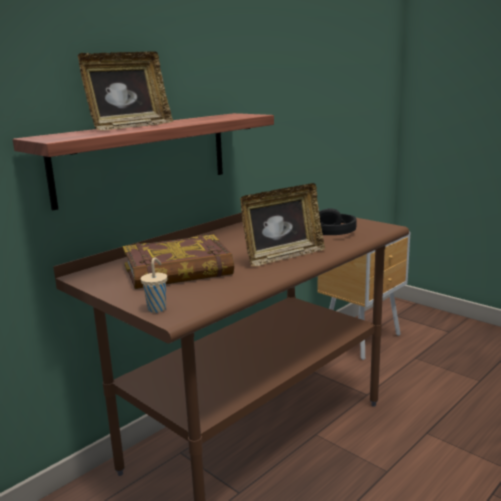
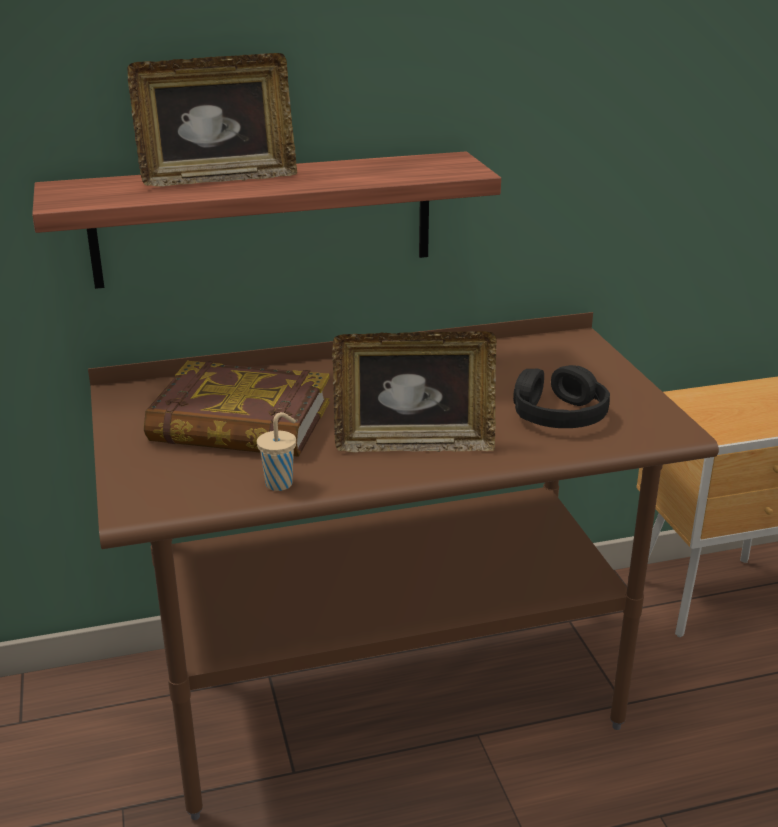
camera: 30 degrees right, 10 degrees up
beige cup [141,257,167,313] -> beige cup moved to [257,412,296,491]

